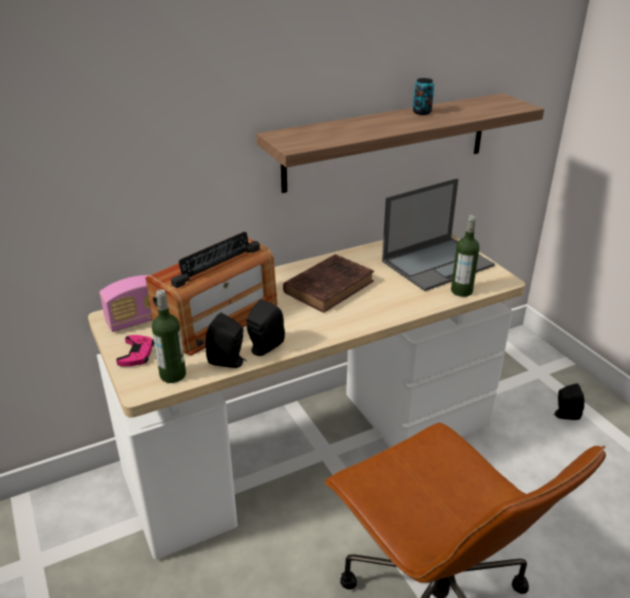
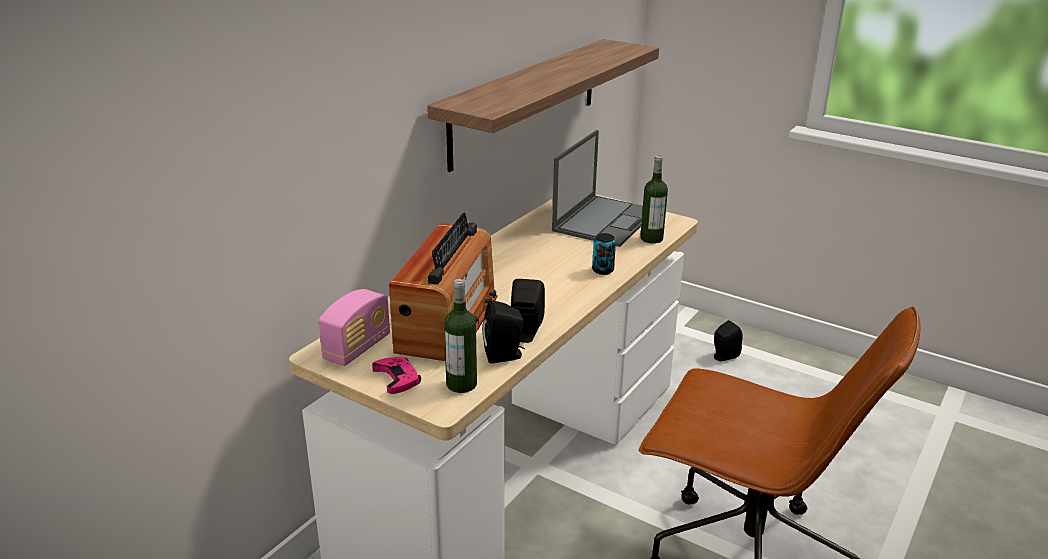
camera: 30 degrees left, 5 degrees down
brown book [283,254,374,313] -> none
can [413,78,434,115] -> can moved to [592,233,616,275]

